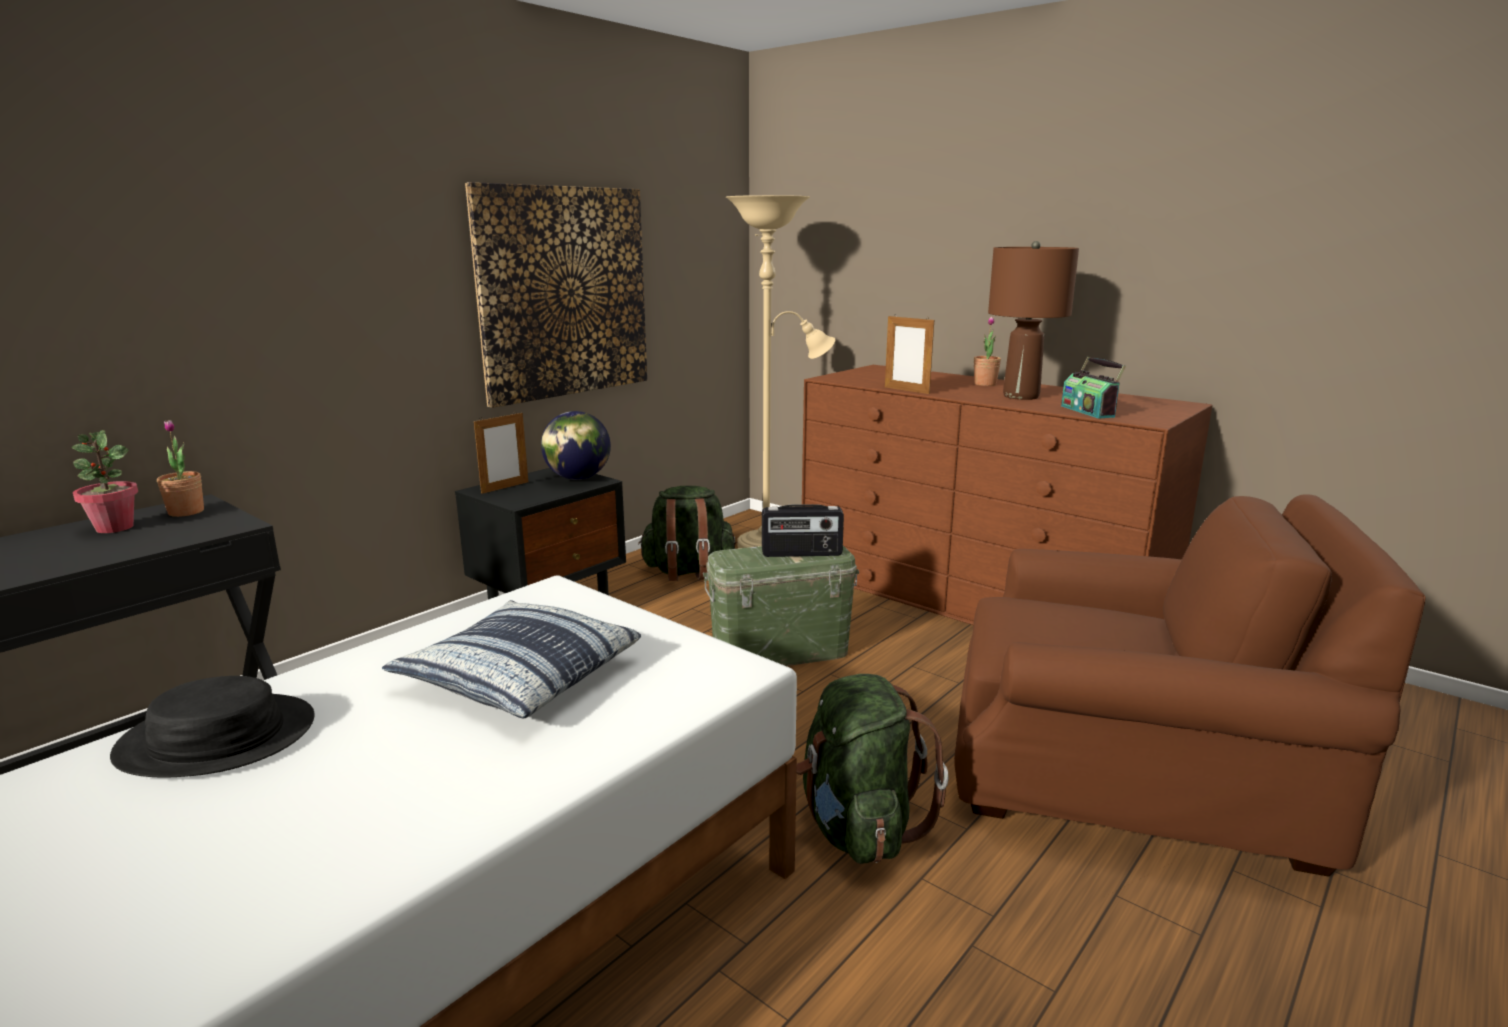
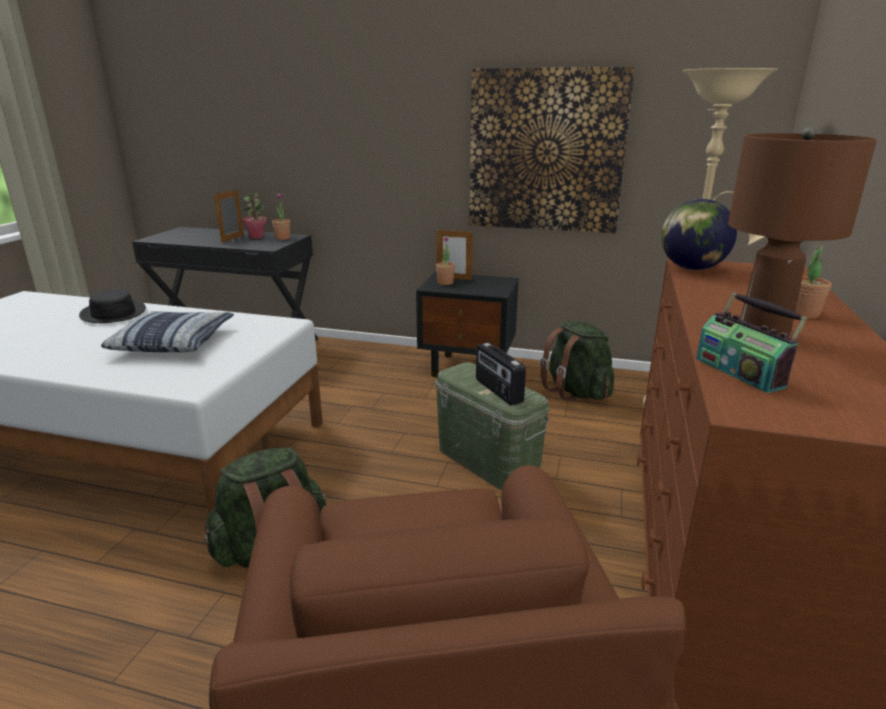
camera: 65 degrees right, 5 degrees up
globe [541,411,611,480] -> globe moved to [661,199,737,270]
picture frame [885,314,934,394] -> picture frame moved to [214,190,243,243]
radio [1061,357,1126,419] -> radio turned 75 degrees counterclockwise [696,292,807,393]
none -> potted plant [436,236,455,285]

